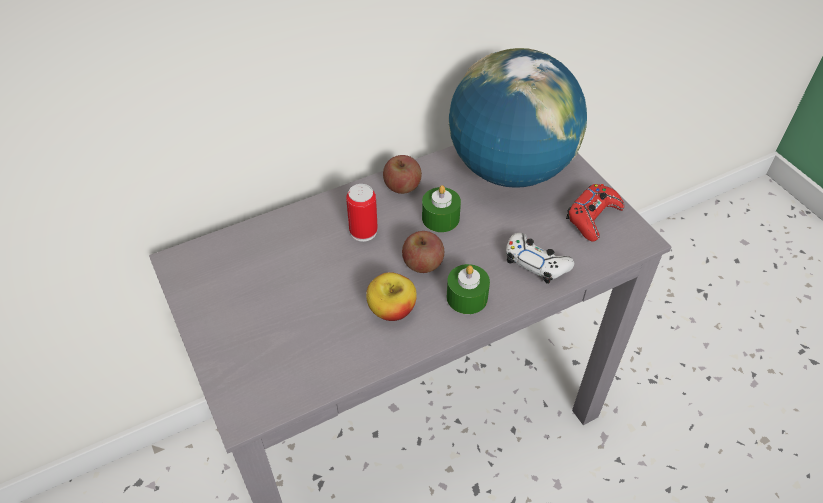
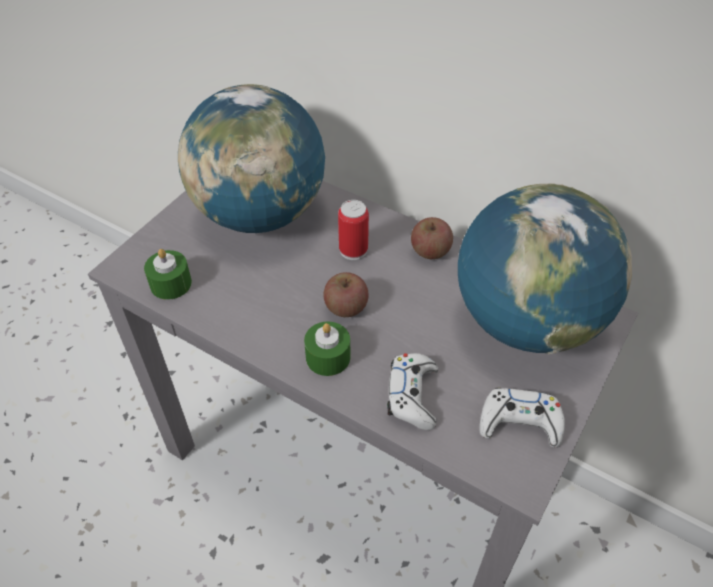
camera: 60 degrees right, 0 degrees up
apple [366,272,417,321] -> none
green candle [422,185,461,232] -> green candle moved to [144,249,192,300]
red game controller [566,184,624,242] -> white game controller [479,388,565,448]
none -> globe [178,84,325,233]

